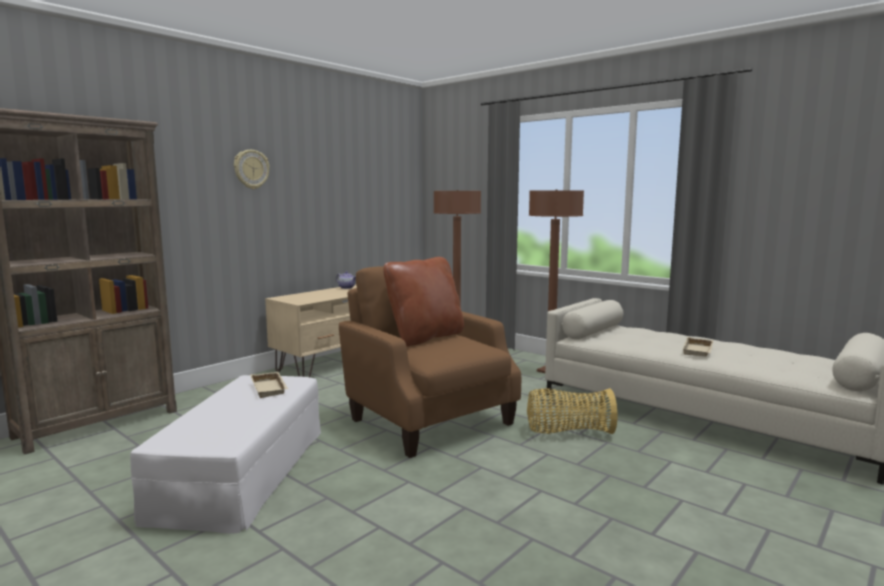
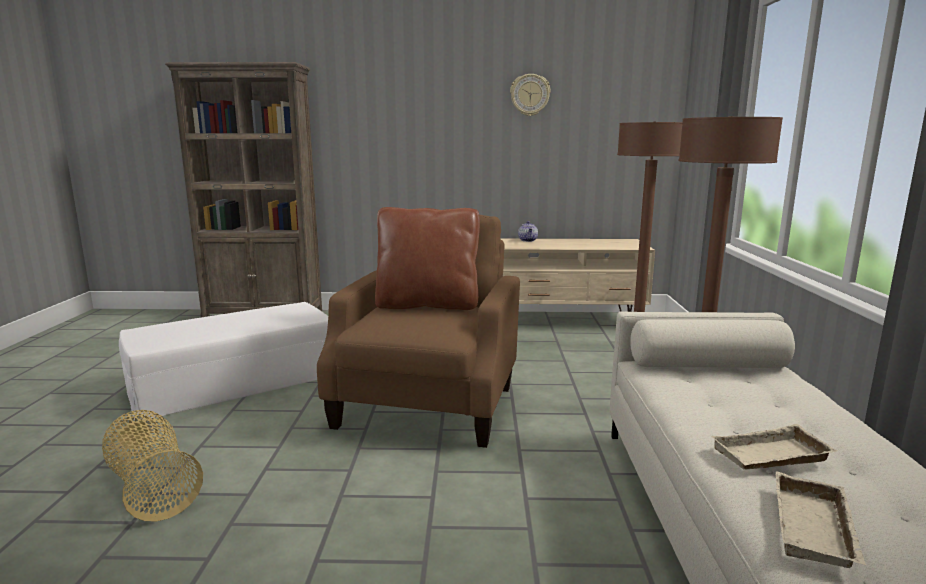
camera: 50 degrees right, 5 degrees up
wall clock [234,150,270,189] -> wall clock moved to [510,74,551,116]
beige tray [250,372,288,398] -> beige tray moved to [775,471,866,568]
basket [527,388,617,434] -> basket moved to [102,410,203,522]

